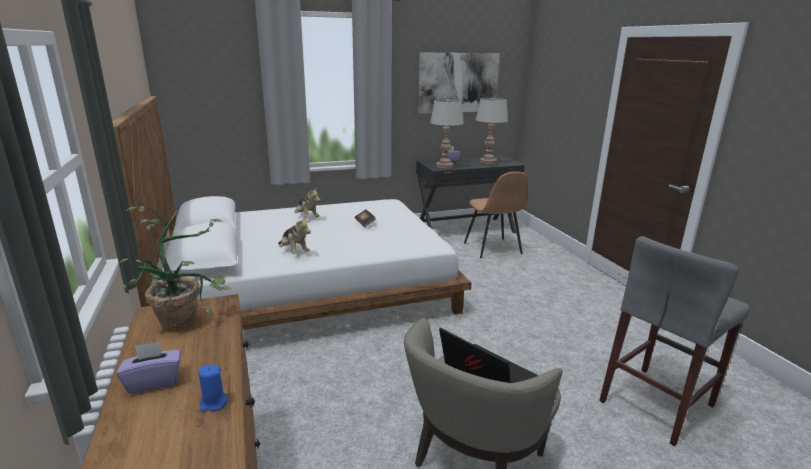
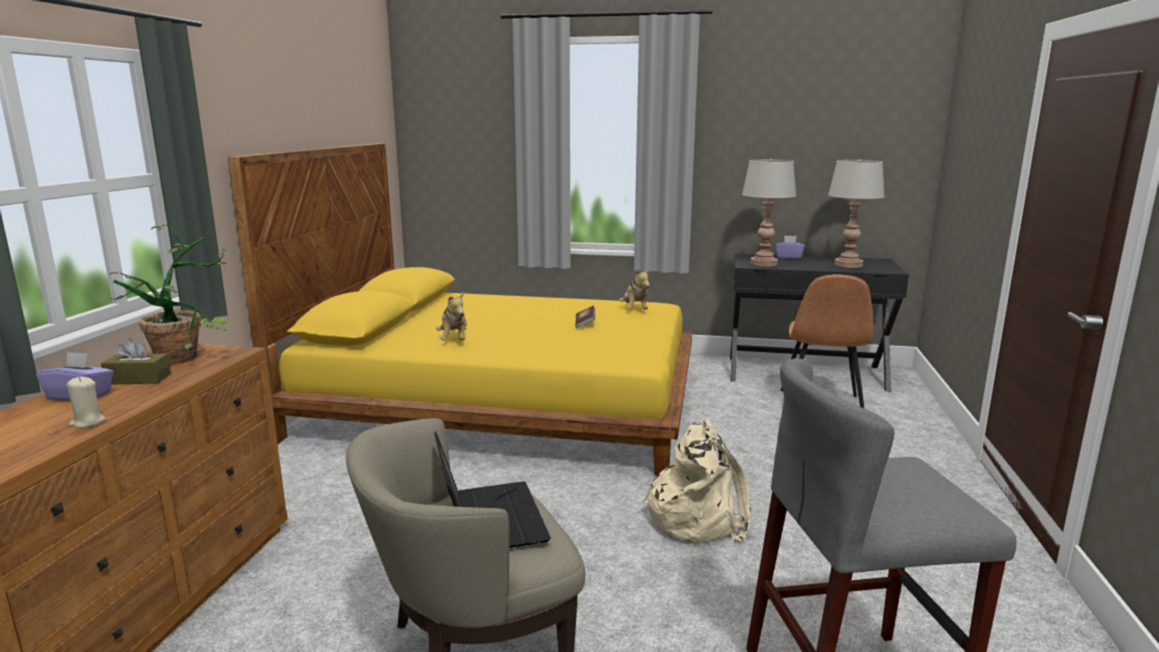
camera: 30 degrees right, 5 degrees down
white bed [112,96,472,330] -> yellow bed [228,143,692,476]
blue candle [199,364,228,412] -> beige candle [67,377,106,428]
plush toy [294,187,320,219] -> plush toy moved to [619,268,650,309]
picture [418,52,500,114] -> none
none -> brown tissue box [101,338,171,384]
none -> beige backpack [642,419,751,544]

